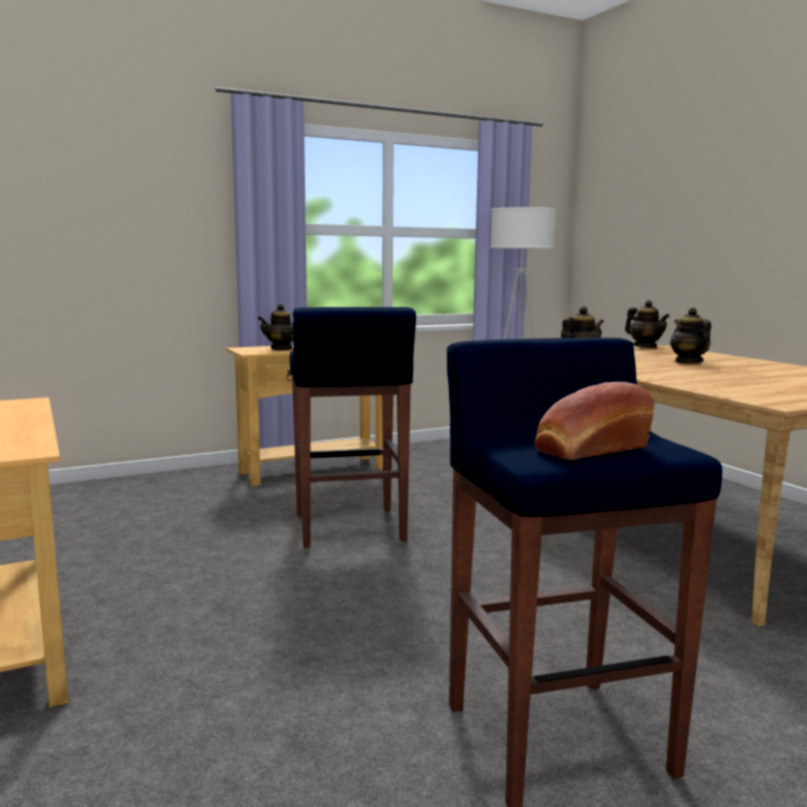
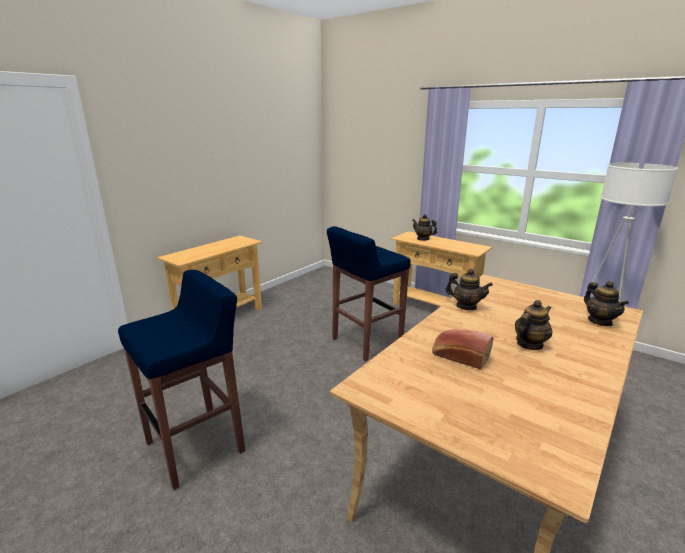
camera: 65 degrees right, 10 degrees up
bread [535,382,655,460] -> bread moved to [432,329,494,370]
teapot [625,300,670,348] -> teapot turned 45 degrees counterclockwise [584,281,629,326]

